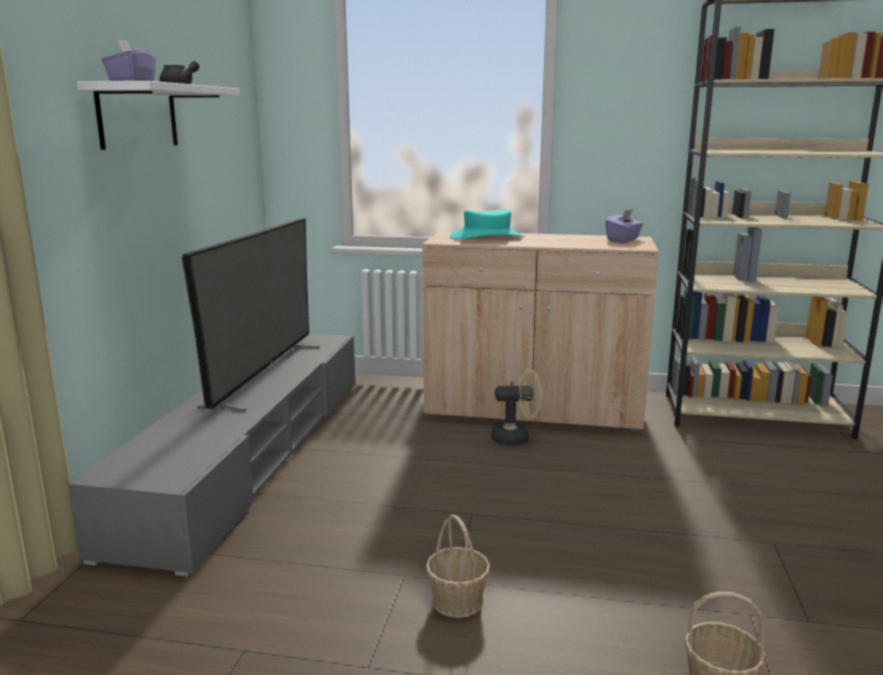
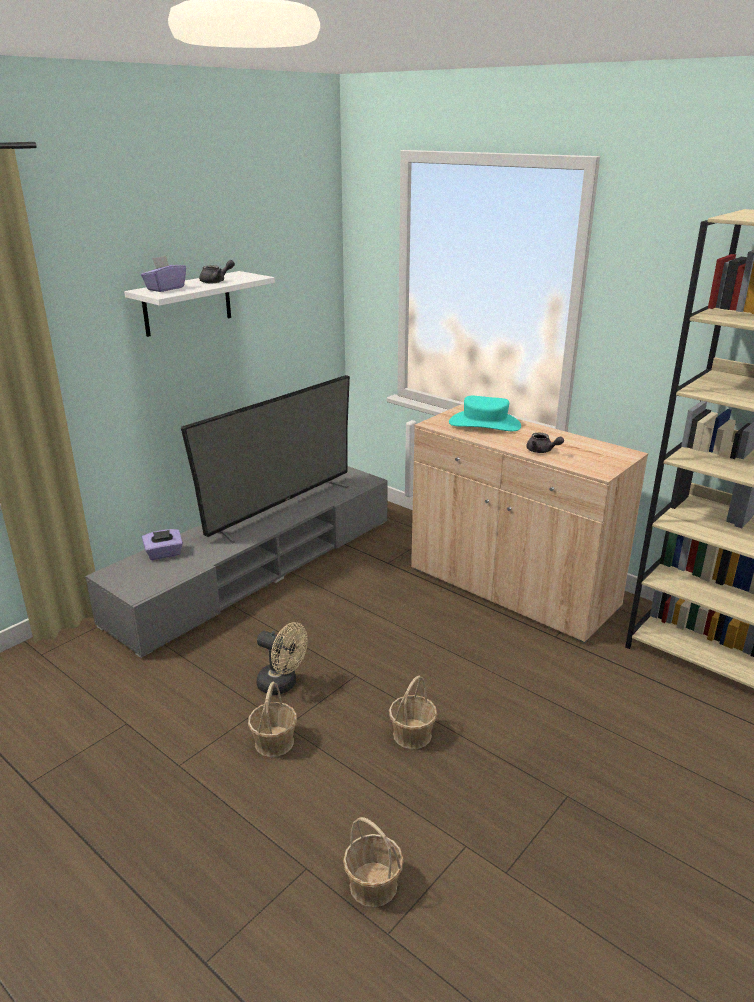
camera: 30 degrees right, 10 degrees up
beige fan [492,369,542,445] -> beige fan moved to [256,622,308,695]
purple tissue box [605,209,643,242] -> purple tissue box moved to [142,529,183,560]
none -> basket [389,675,437,749]
none -> grey teapot [526,433,564,453]

